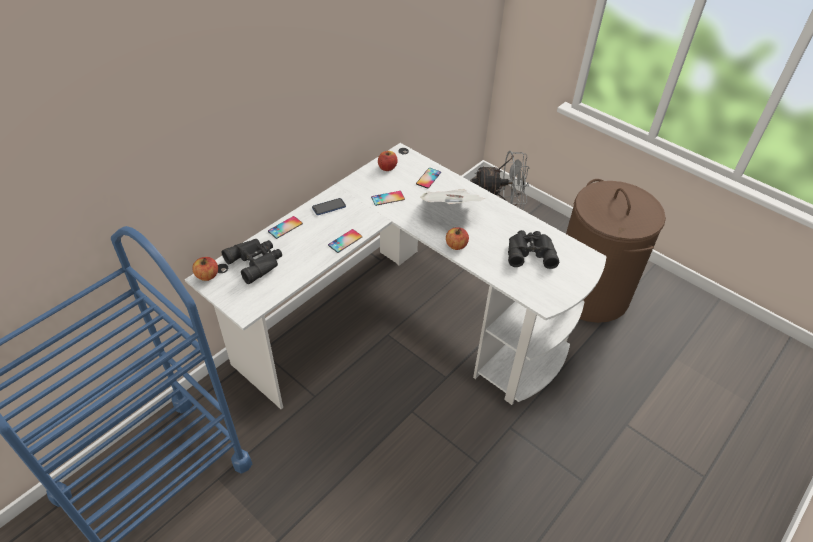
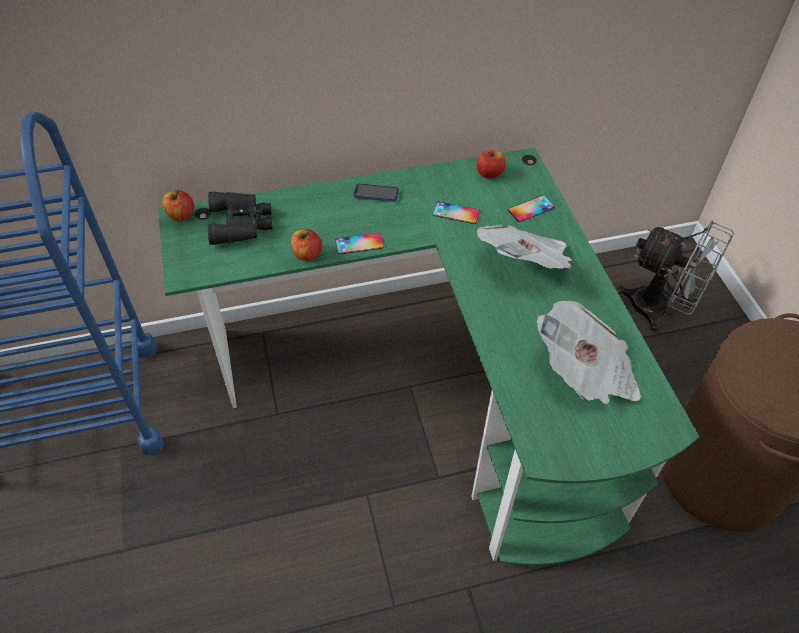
camera: 35 degrees right, 5 degrees up
white desk [185,143,607,409] -> green desk [158,147,699,565]
phone [268,216,303,239] -> none
apple [446,227,469,250] -> apple moved to [291,229,322,261]
black binoculars [508,230,559,269] -> newspaper [537,301,641,404]

